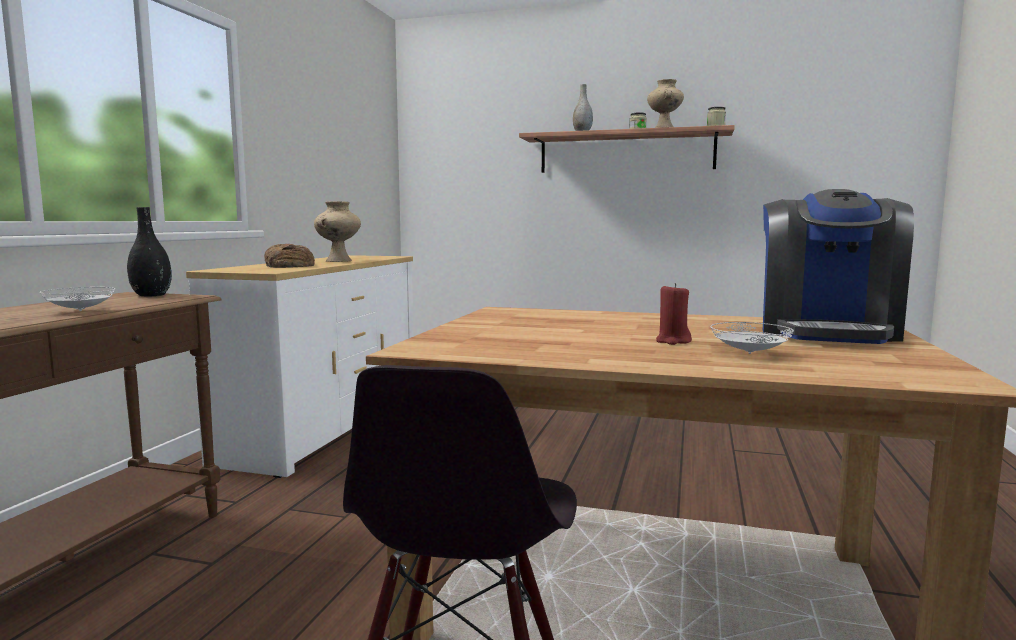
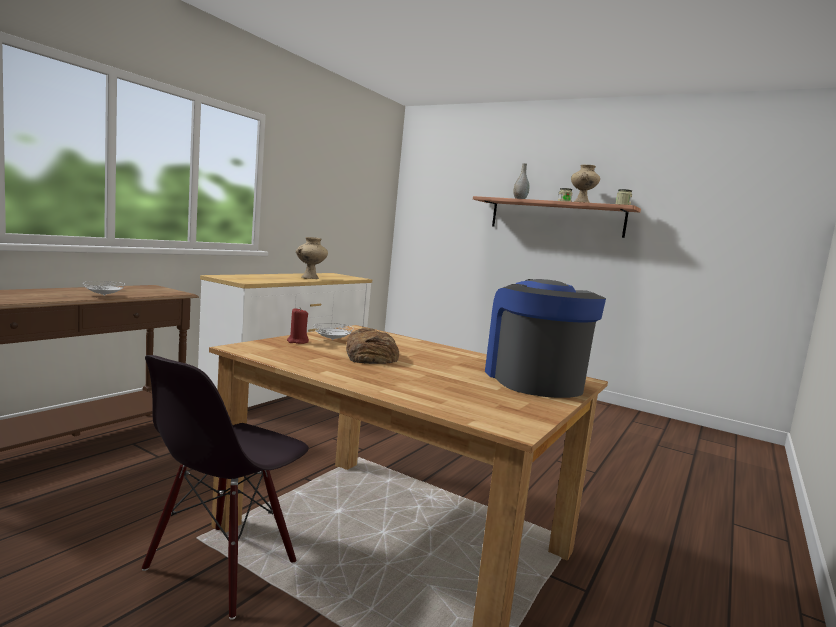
camera: 15 degrees right, 0 degrees up
black vase [127,207,172,297] -> none
bread [264,244,315,268] -> bread moved to [346,328,399,364]
red candle [656,283,692,345] -> red candle moved to [287,308,309,344]
white plate [710,322,794,354] -> white plate moved to [313,323,354,340]
coffee machine [763,189,914,344] -> coffee machine turned 135 degrees clockwise [485,279,606,398]

